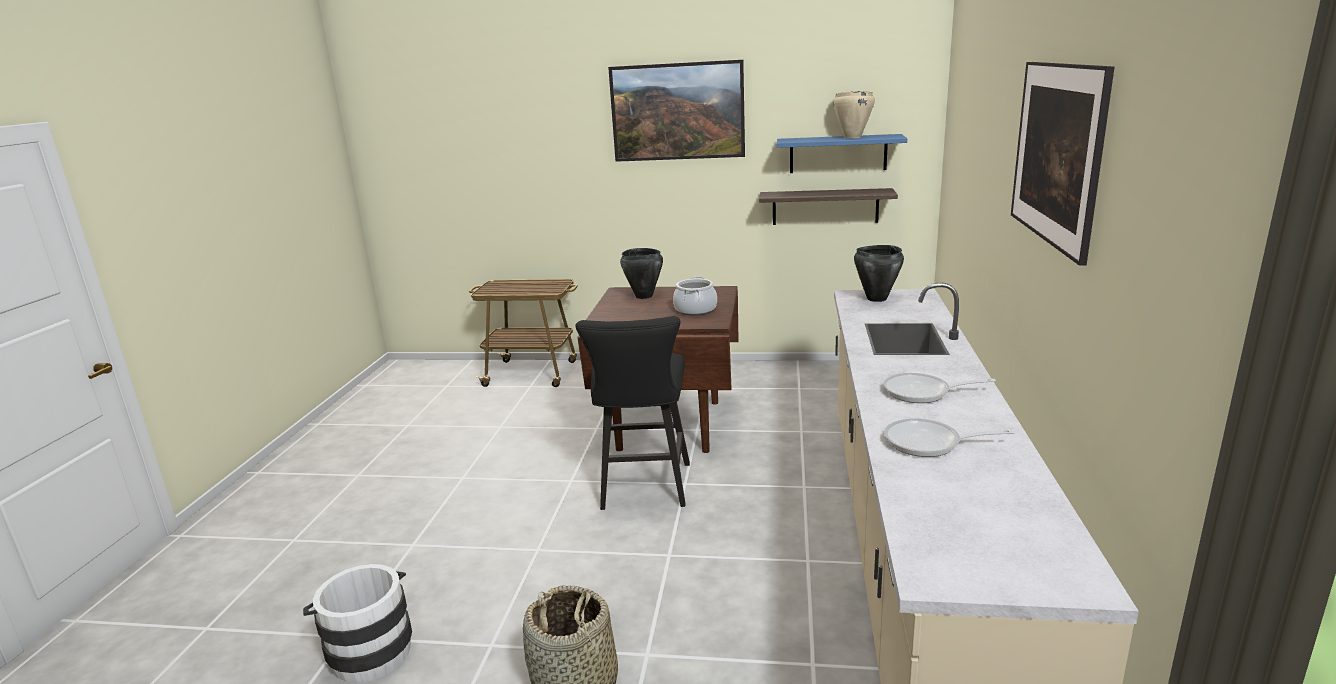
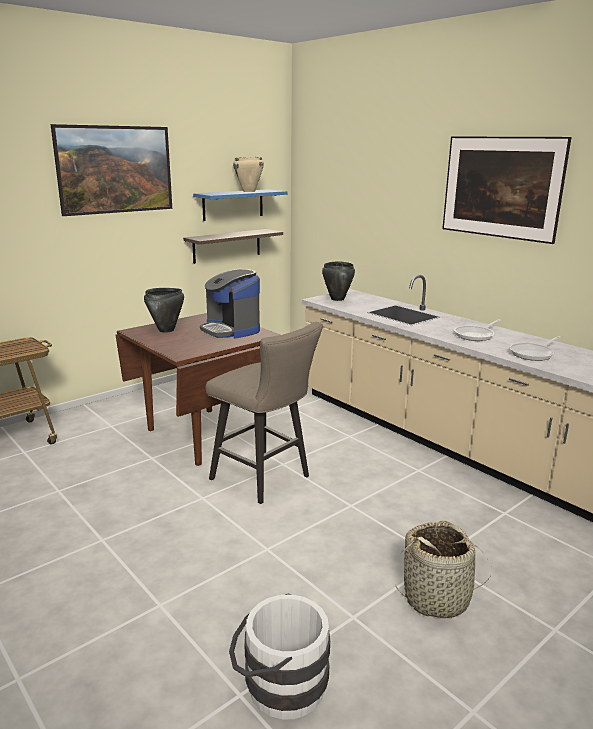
camera: 50 degrees left, 0 degrees up
black stool [575,316,690,510] -> beige stool [206,322,323,504]
cooking pot [673,276,717,315] -> coffee machine [200,269,260,339]

